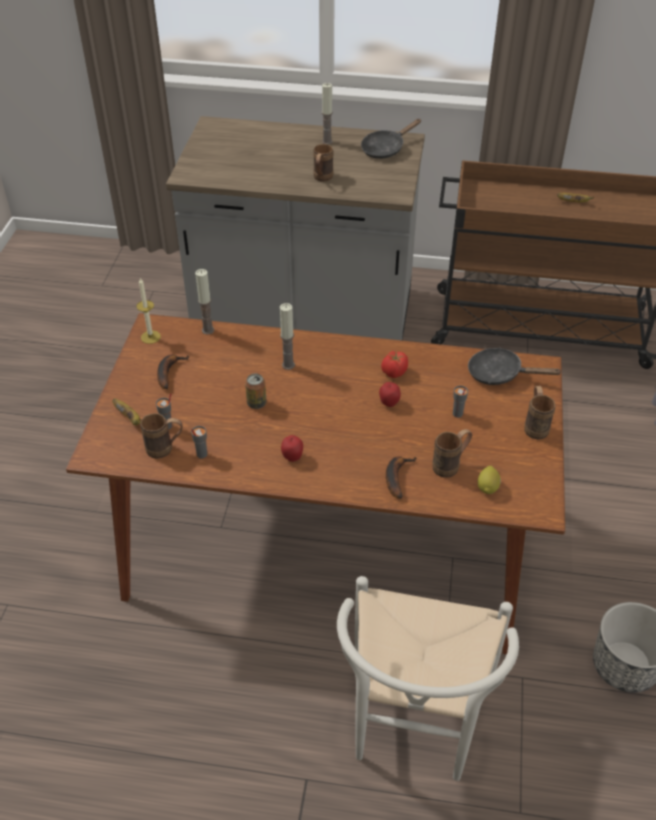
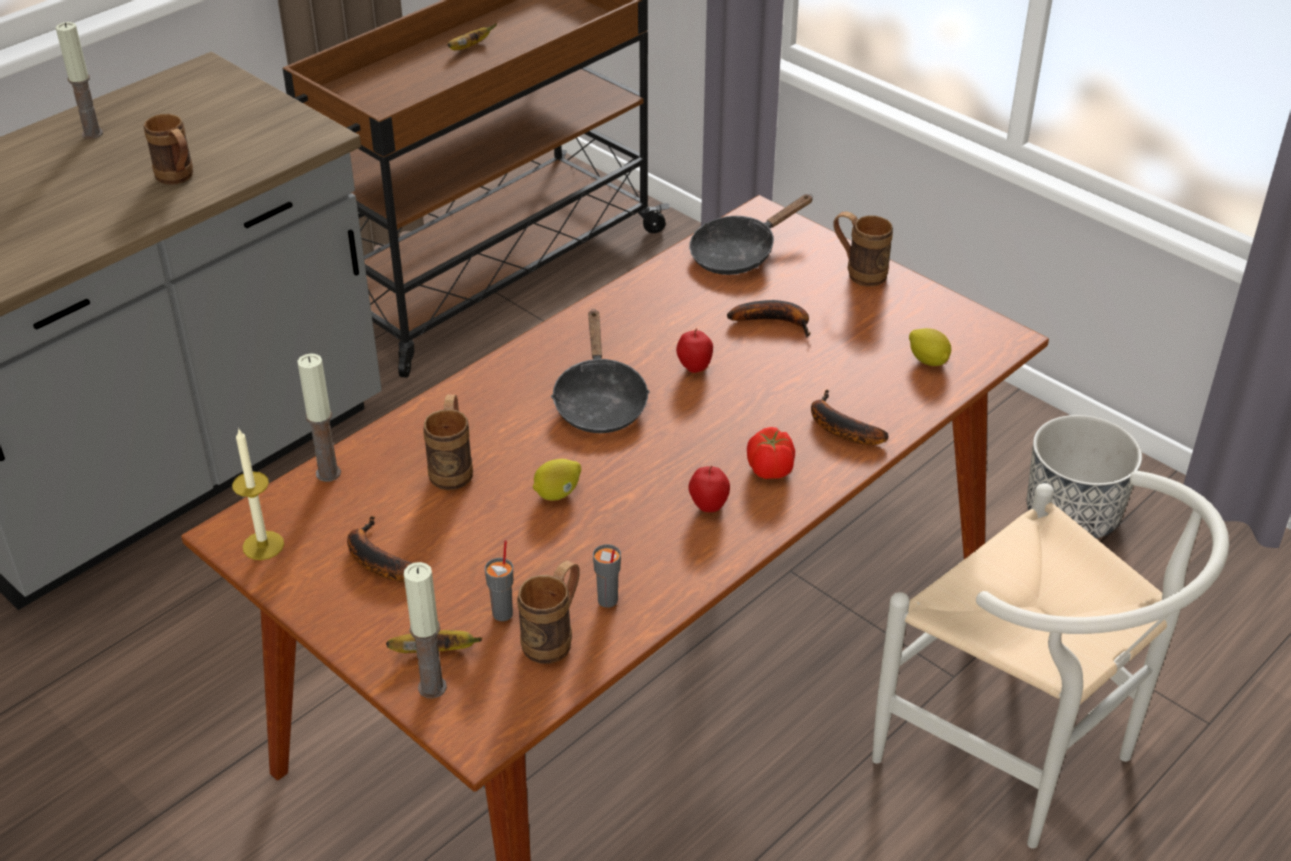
camera: 55 degrees left, 5 degrees down
can [245,374,267,409] -> lemon [533,459,581,501]
candle [280,303,295,370] -> candle moved to [404,562,447,699]
black frying pan [361,119,422,159] -> black frying pan moved to [551,309,650,433]
tomato [381,351,408,378] -> tomato moved to [747,427,795,479]
brown mug [432,429,472,478] -> brown mug moved to [423,394,473,490]
grey cup [453,386,468,418] -> banana [727,300,810,338]

